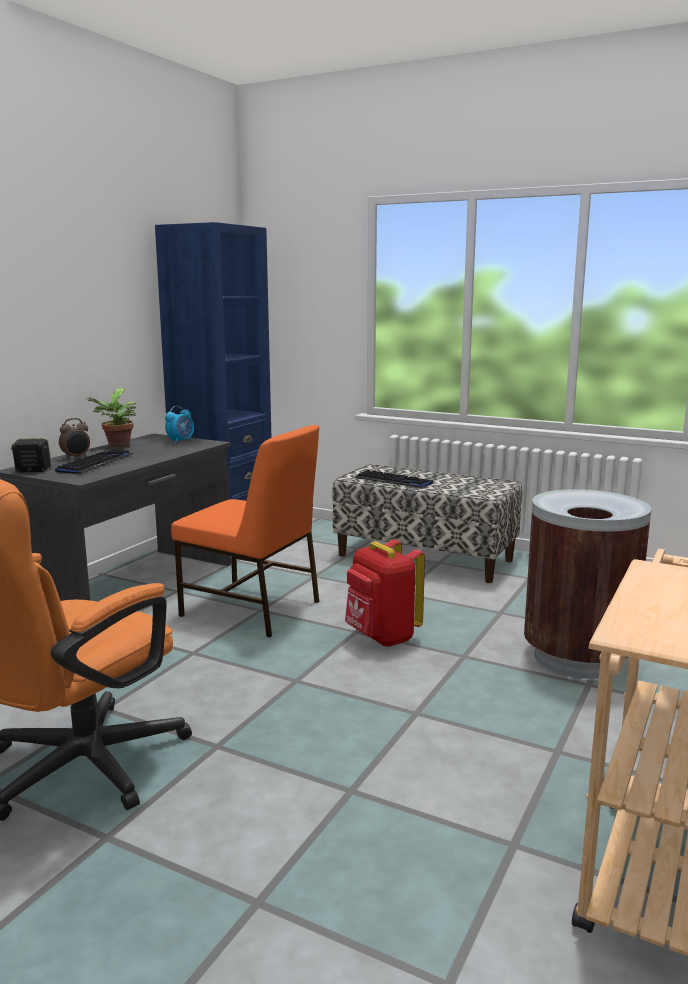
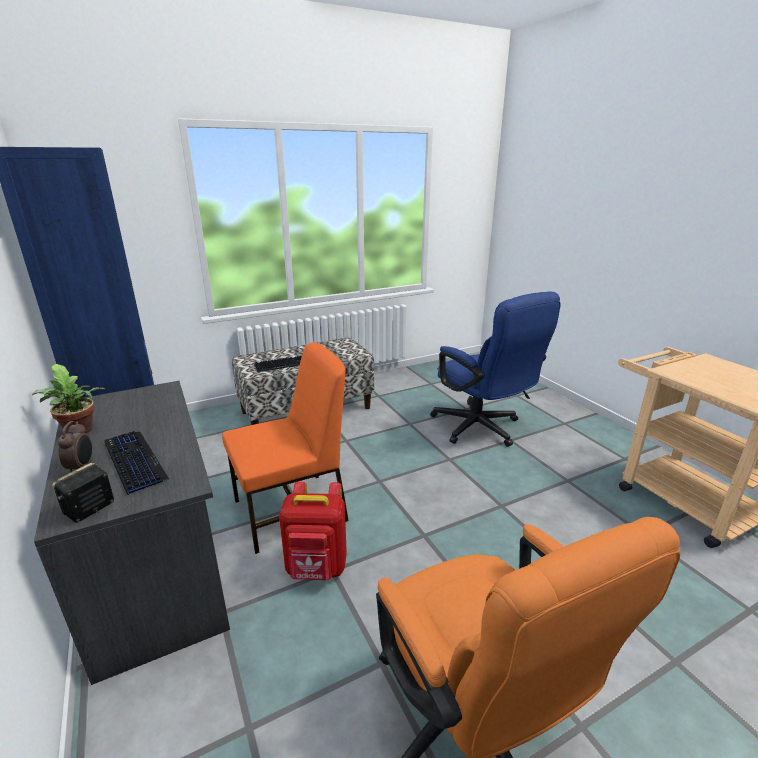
camera: 55 degrees left, 10 degrees up
alarm clock [165,406,194,444] -> none
red backpack [345,539,425,647] -> red backpack moved to [279,481,347,581]
brown trash can [524,489,651,679] -> blue office chair [430,292,561,447]

